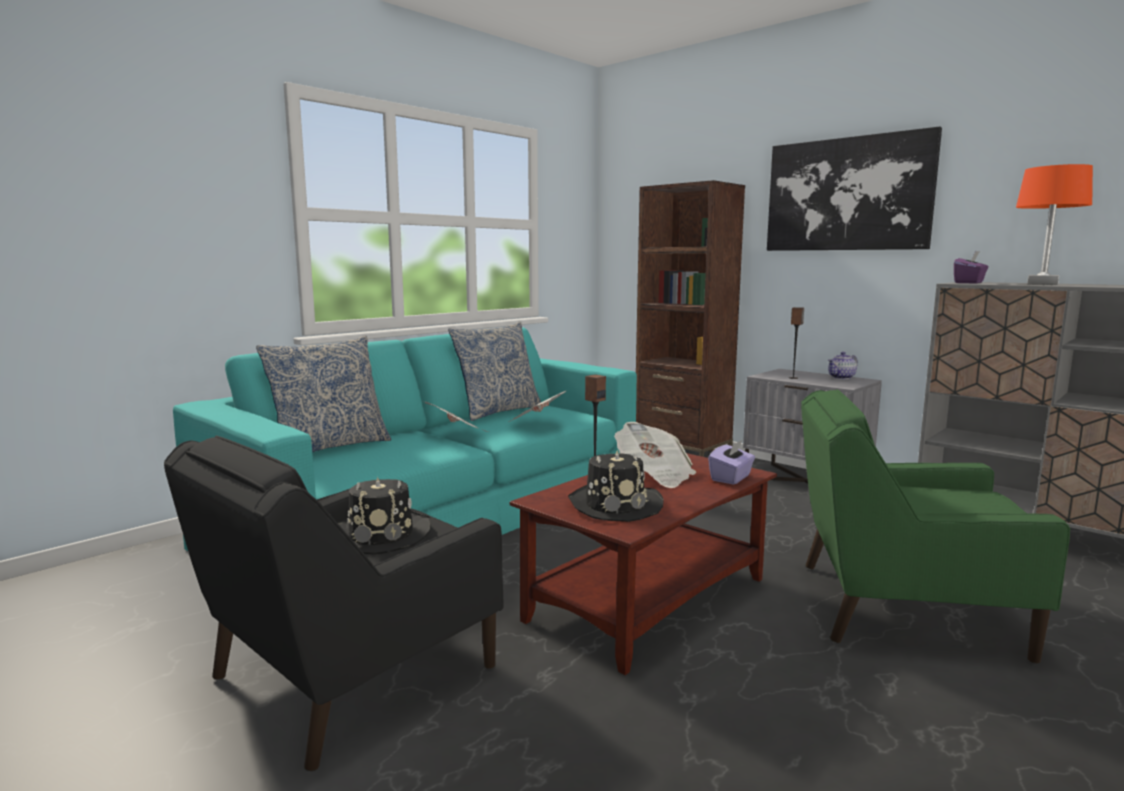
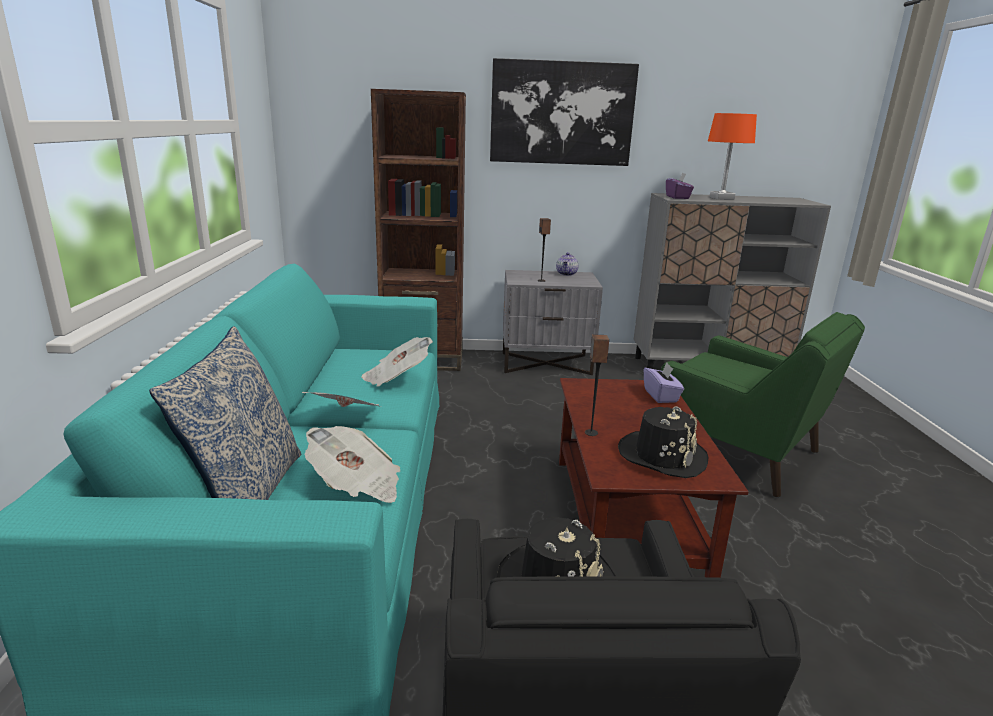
camera: 45 degrees left, 10 degrees up
pillow [448,322,541,421] -> none
newspaper [614,422,696,488] -> newspaper moved to [304,426,400,503]
green armchair [801,389,1070,664] -> green armchair turned 105 degrees counterclockwise [661,312,865,498]

